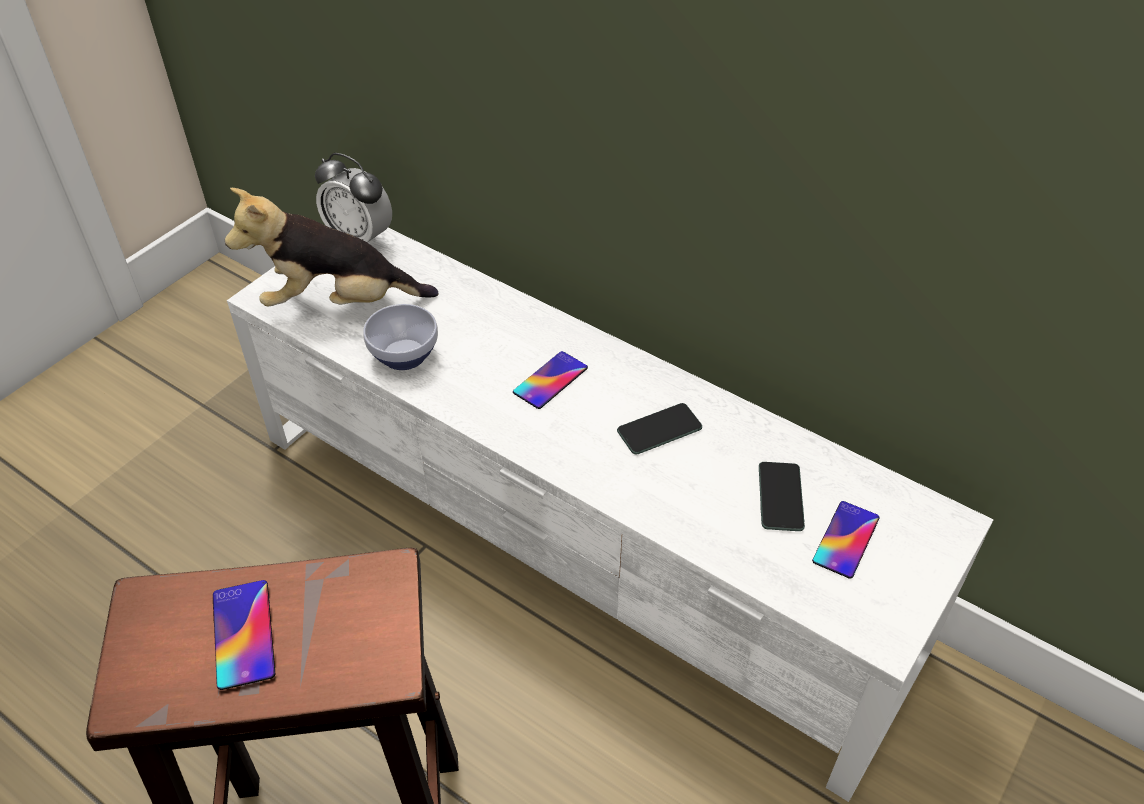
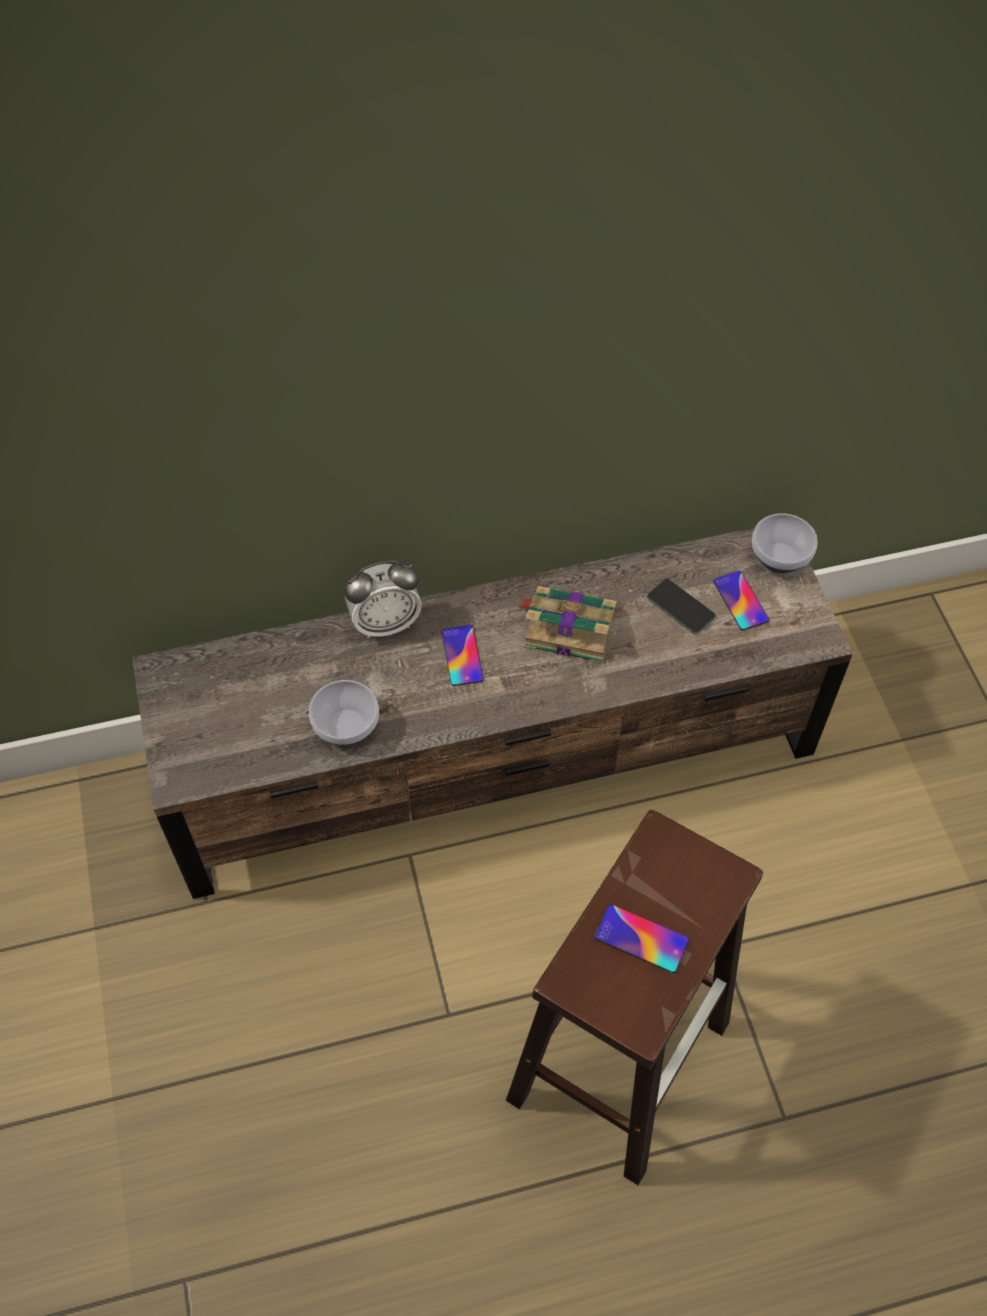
camera: 50 degrees left, 10 degrees up
plush toy [225,188,438,307] -> none
white tv stand [227,228,993,802] -> brown tv stand [132,528,853,899]
alarm clock [315,153,392,243] -> alarm clock moved to [343,561,421,638]
phone [617,403,702,454] -> book [518,586,617,663]
none -> bowl [752,513,818,573]

